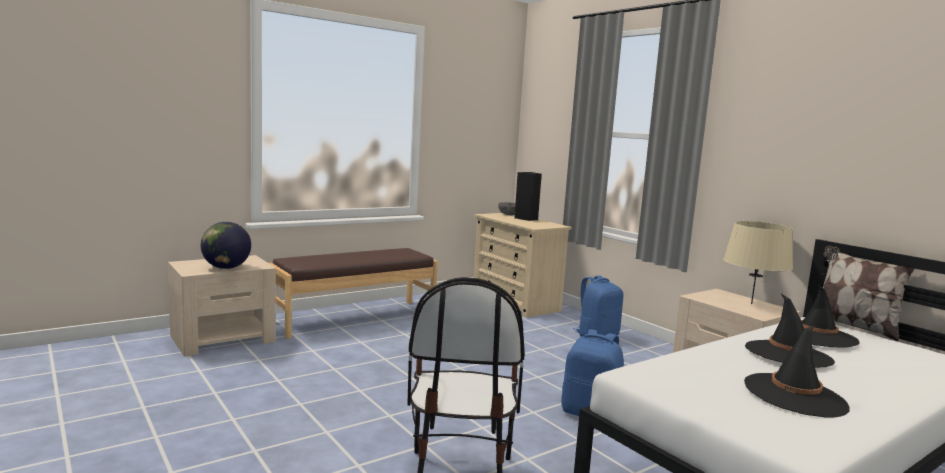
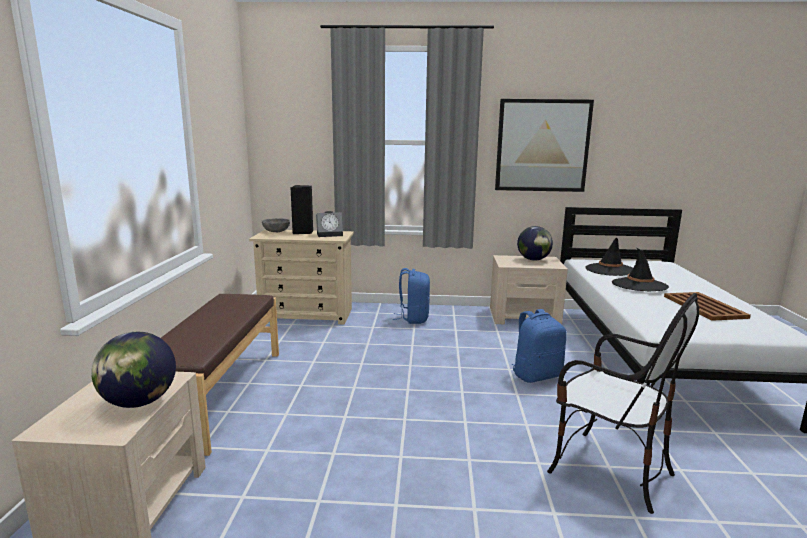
camera: 50 degrees left, 5 degrees up
beige table lamp [723,221,793,304] -> globe [517,226,553,261]
black hat [744,325,850,418] -> brown tray [664,292,751,321]
pillow [823,246,914,342] -> none
none -> alarm clock [316,211,343,237]
none -> picture [495,99,594,192]

